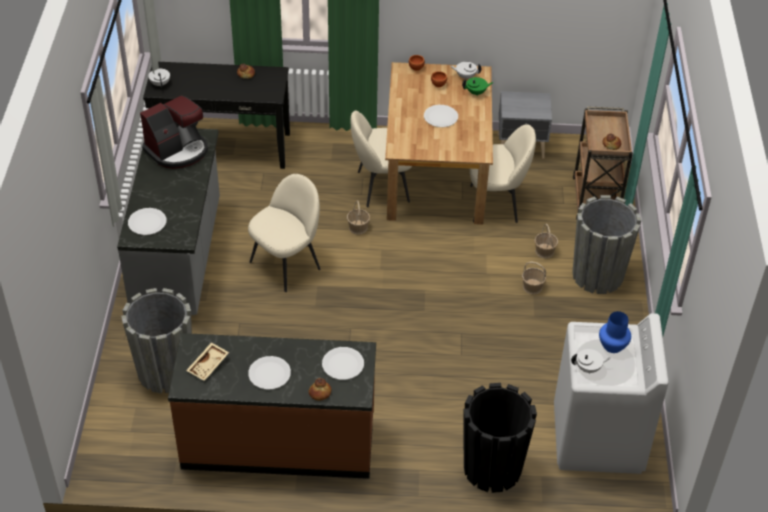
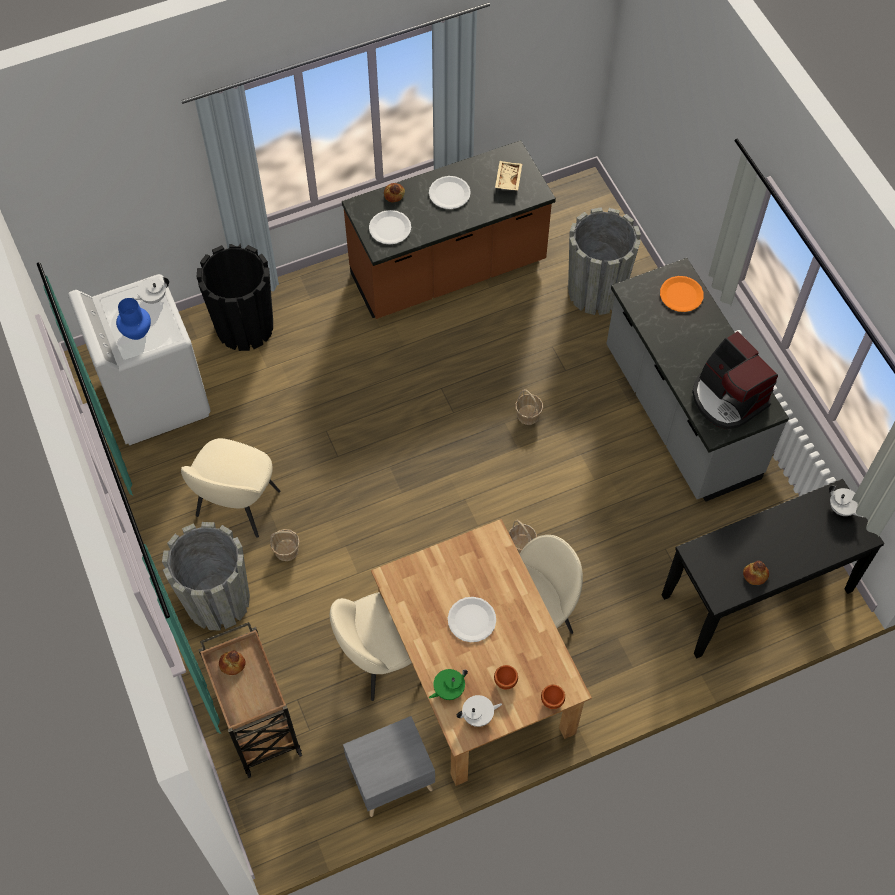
camera: 155 degrees right, 15 degrees up
white plate [128,208,166,235] -> orange plate [660,276,704,312]
coffee machine [140,95,208,169] -> coffee machine turned 60 degrees counterclockwise [692,331,778,429]
beige chair [248,174,321,292] -> beige chair moved to [181,438,281,538]
basket [535,224,558,258] -> basket moved to [515,389,543,425]

